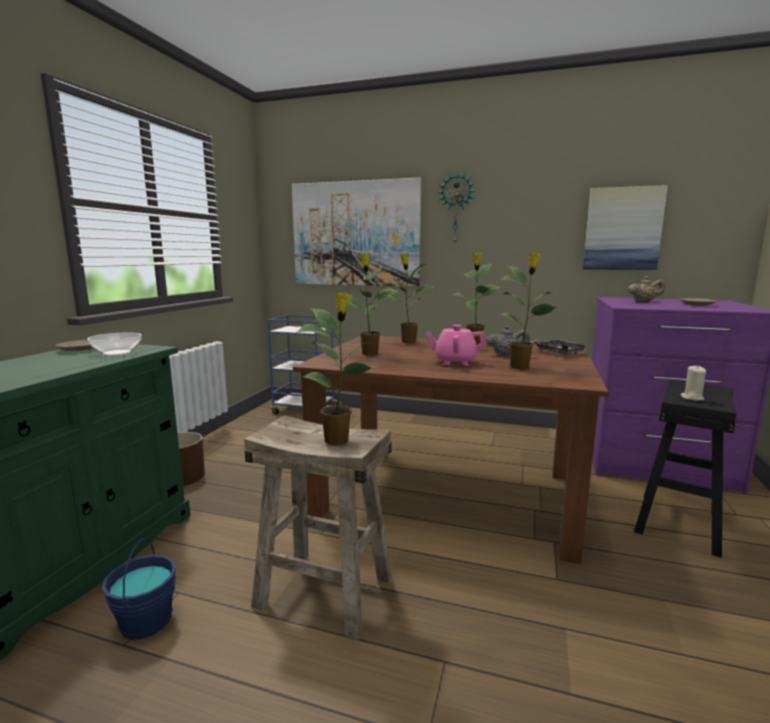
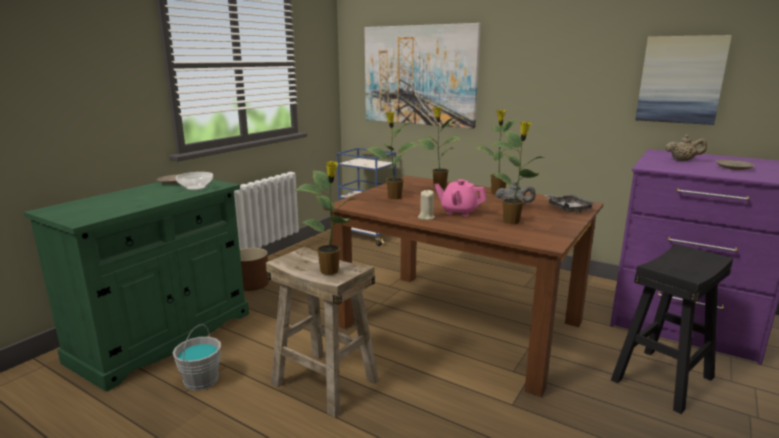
camera: 15 degrees right, 5 degrees up
blue bucket [102,538,176,640] -> grey bucket [173,324,221,391]
wall clock [437,170,476,243] -> none
beige candle [680,365,706,401] -> beige candle moved to [418,190,435,220]

